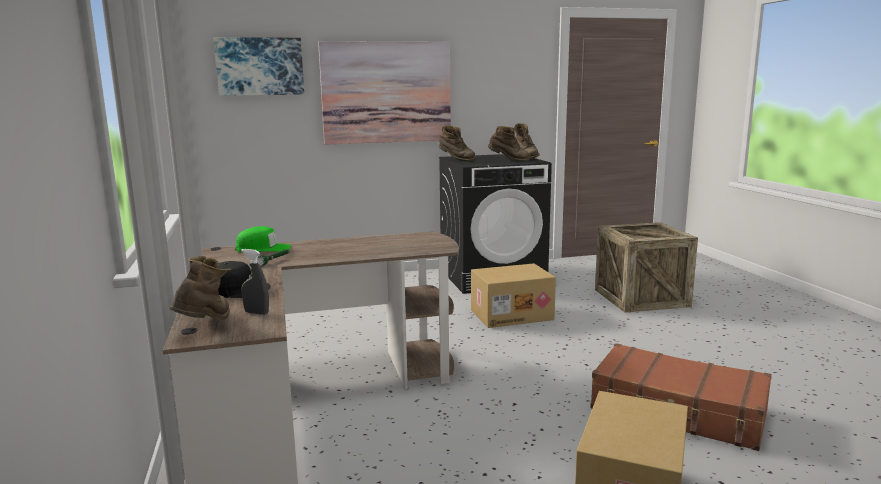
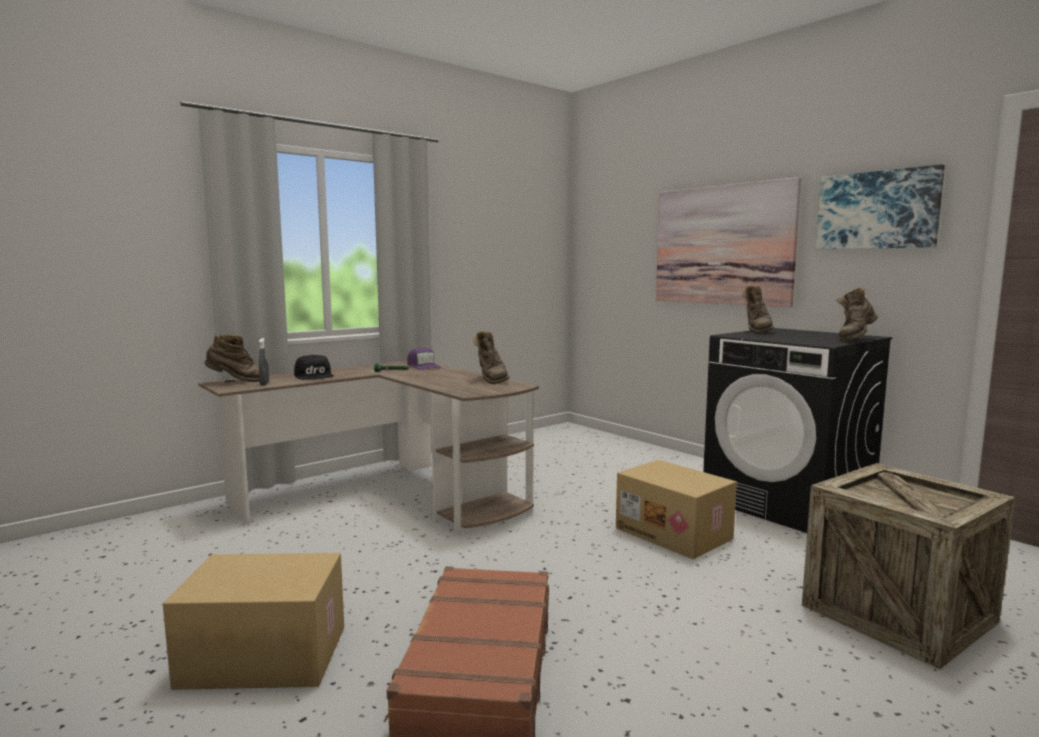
camera: 65 degrees right, 5 degrees down
picture [214,37,304,96] -> picture moved to [816,164,945,249]
green cap [235,226,291,252] -> purple cap [407,347,442,370]
brown boot [488,126,530,162] -> brown boot moved to [474,331,509,384]

